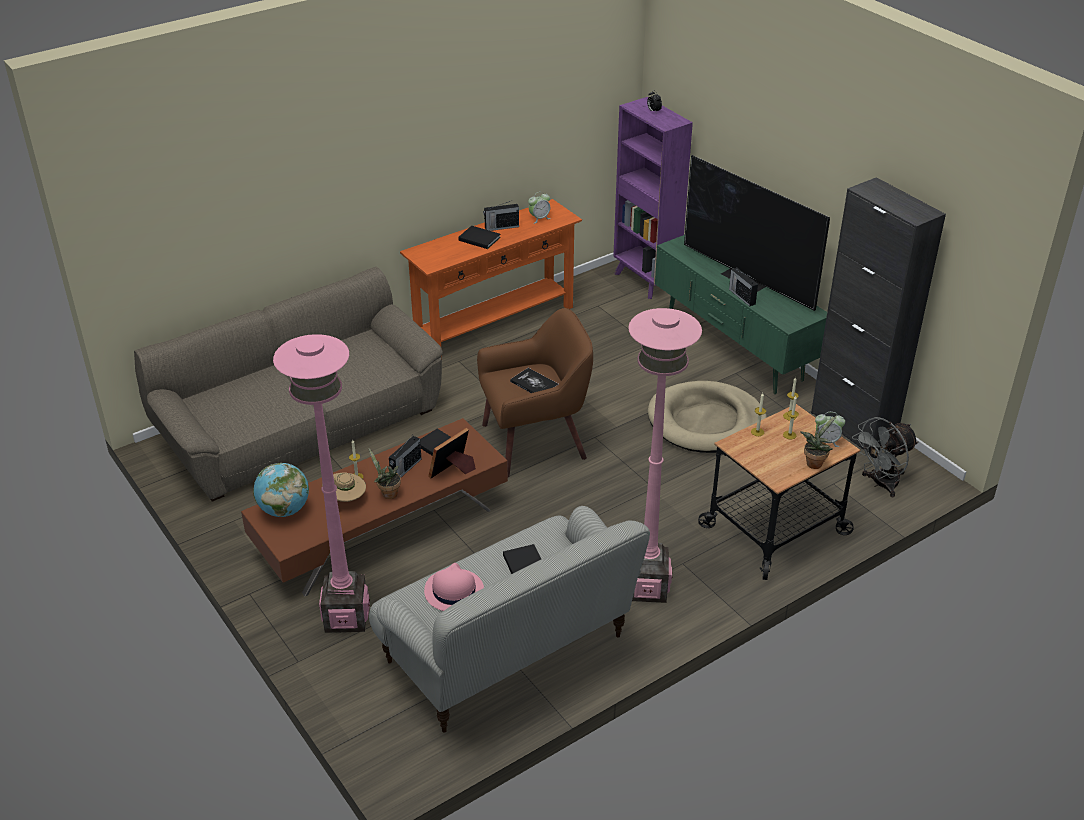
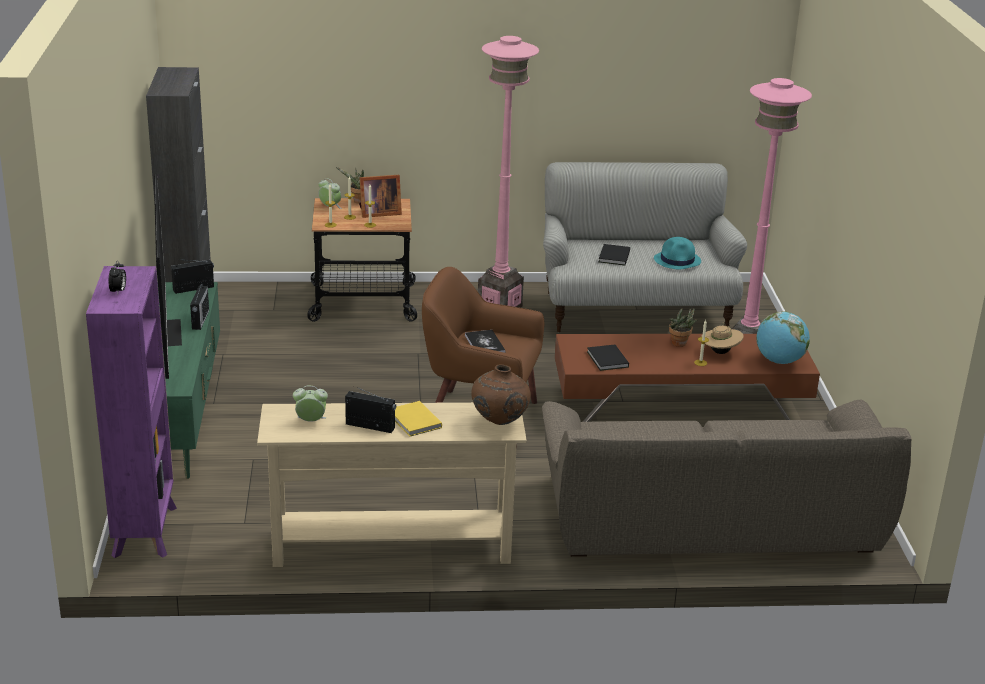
camera: 150 degrees left, 10 degrees down
radio [389,436,422,477] -> radio moved to [171,259,214,294]
orange console table [400,199,582,346] -> beige console table [257,402,527,567]
pink hat [424,563,484,611] -> turquoise hat [654,237,701,269]
picture frame [428,428,476,479] -> picture frame moved to [359,175,402,218]
black book [458,226,501,249] -> yellow book [395,401,442,437]
beige dog bed [648,381,767,453] -> none
grey fan [852,417,918,498] -> none
none -> brown vase [471,364,531,425]

